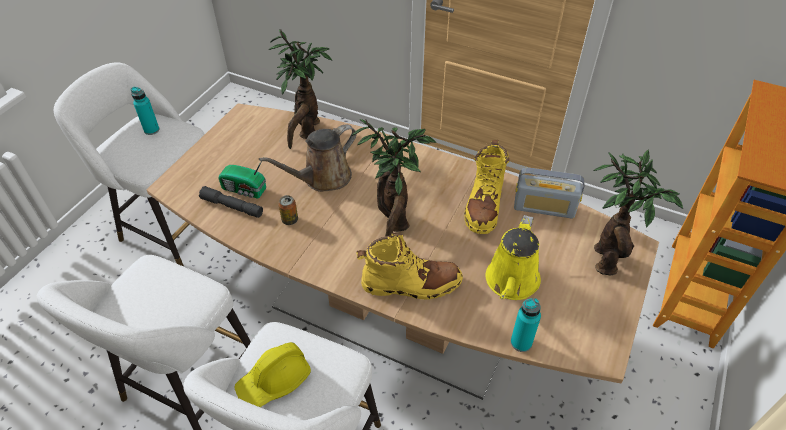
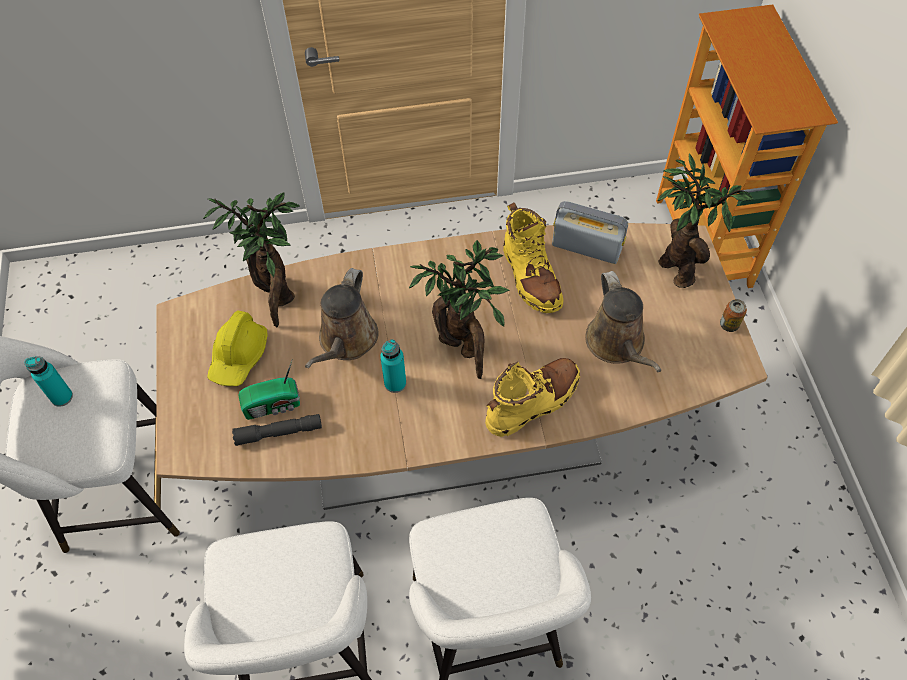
camera: 35 degrees left, 10 degrees up
yellow hard hat [234,342,311,407] -> yellow hard hat moved to [207,310,267,386]
can [278,195,298,225] -> can moved to [720,299,747,332]
yellow watering can [485,215,541,300] -> brown watering can [585,271,661,372]
turquoise bottle [511,298,541,352] -> turquoise bottle moved to [380,339,406,393]
radio [514,168,585,219] -> radio turned 135 degrees counterclockwise [552,201,628,264]

